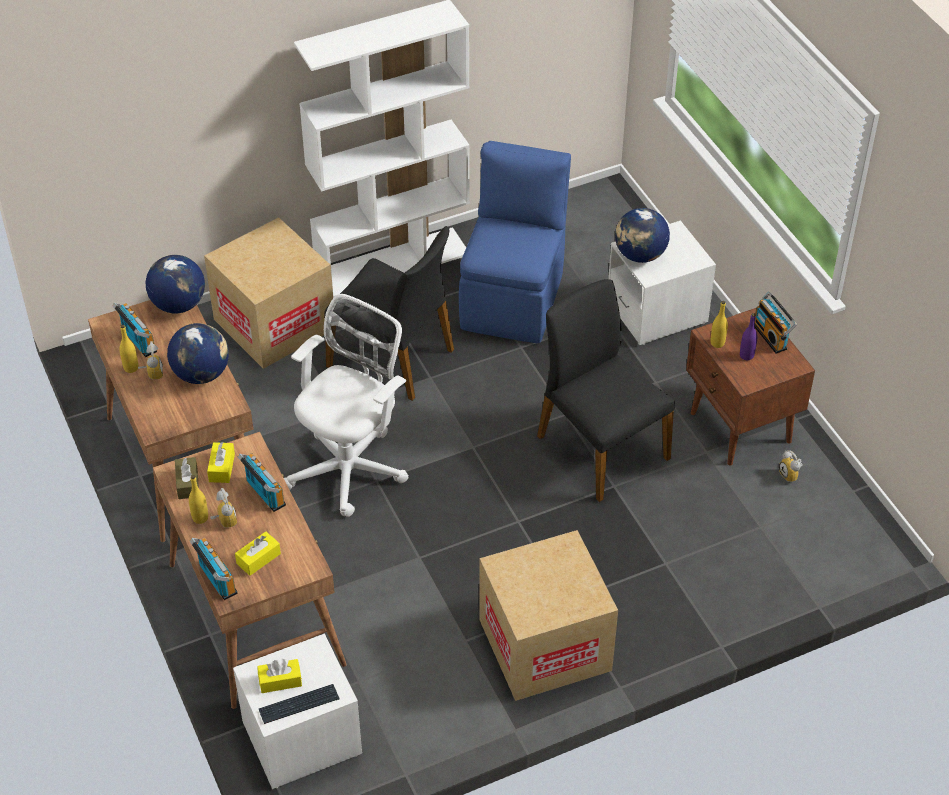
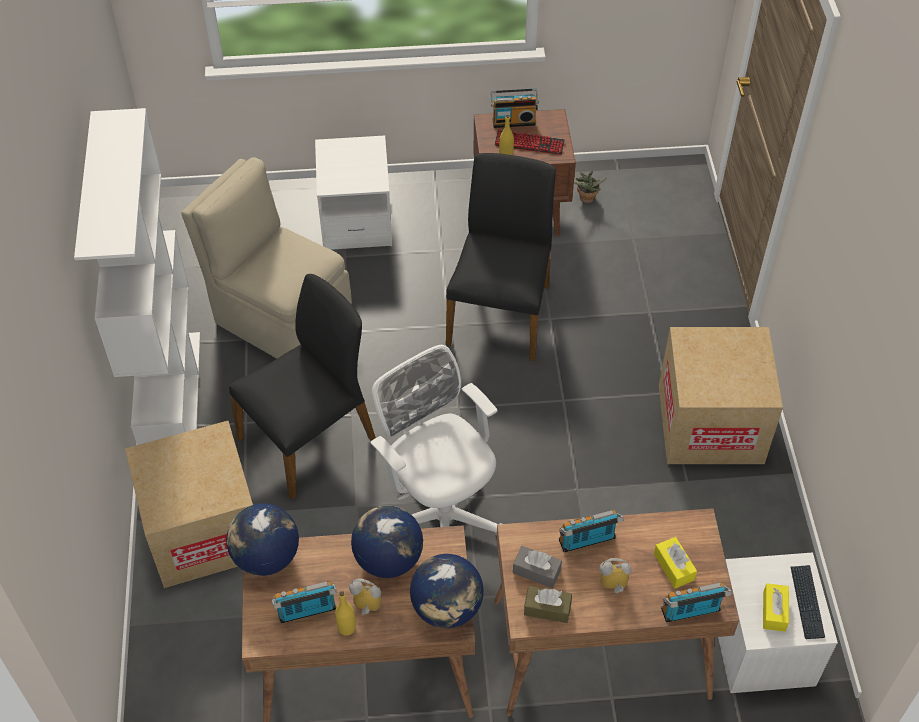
camera: 70 degrees left, 5 degrees up
yellow bottle [189,475,208,524] -> none
yellow tissue box [207,442,235,483] -> grey tissue box [513,546,562,588]
blue chair [459,141,571,343] -> beige chair [181,157,352,359]
black chair [537,279,675,502] -> black chair turned 120 degrees clockwise [446,153,556,361]
globe [615,208,670,263] -> globe moved to [410,554,484,628]
purple bottle [740,313,757,360] -> keyboard [494,130,565,155]
alarm clock [779,450,802,482] -> potted plant [574,171,607,203]

